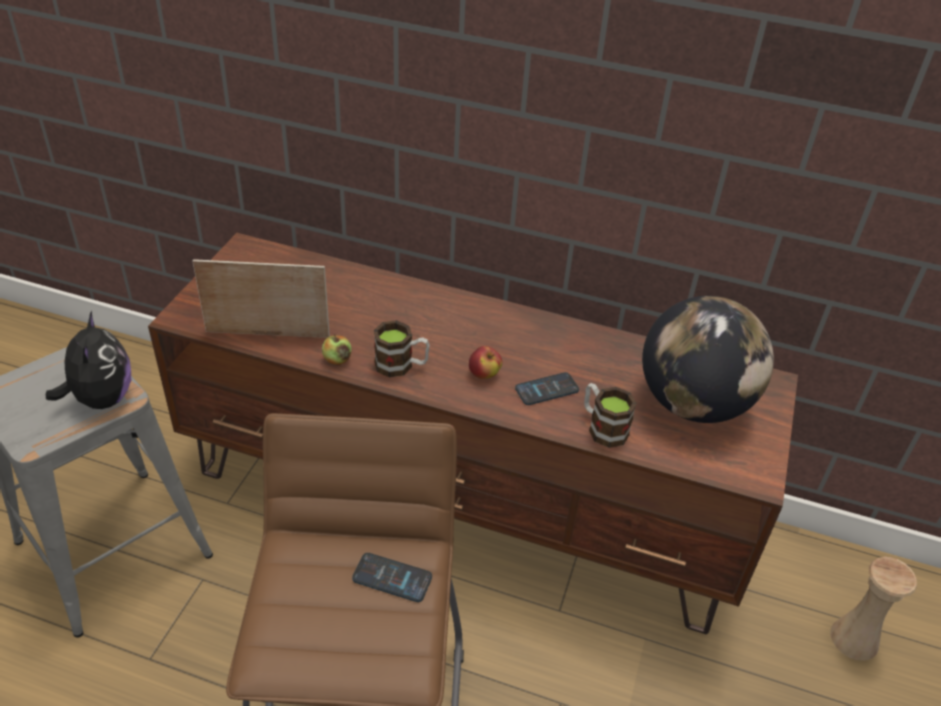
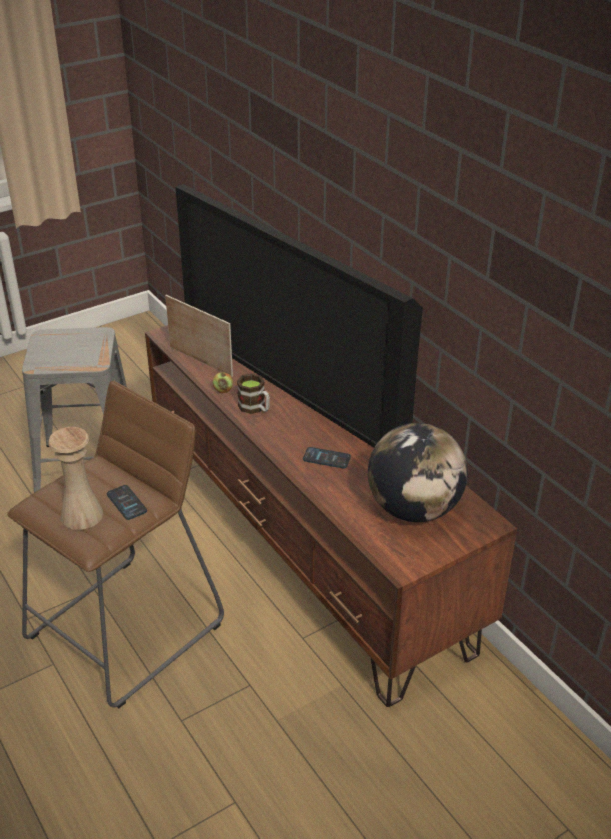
camera: 40 degrees right, 5 degrees down
plush toy [46,311,131,409] -> none
apple [469,346,502,379] -> none
mug [584,383,637,448] -> none
beige vase [830,557,917,661] -> beige vase moved to [48,427,103,530]
none -> television [176,184,423,447]

